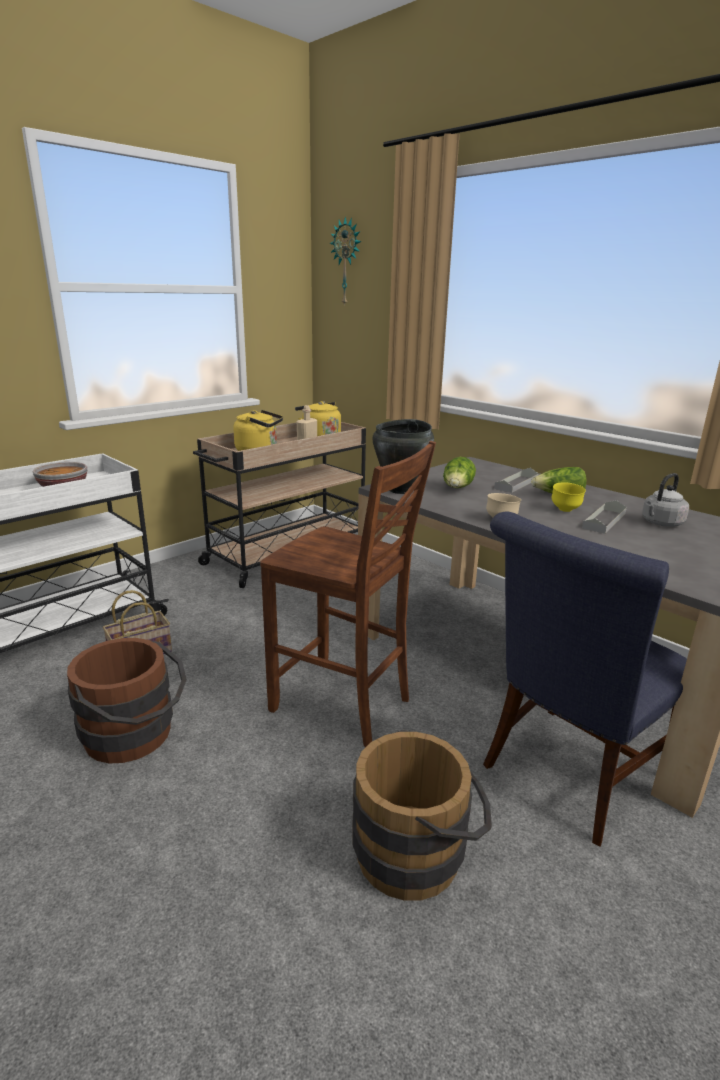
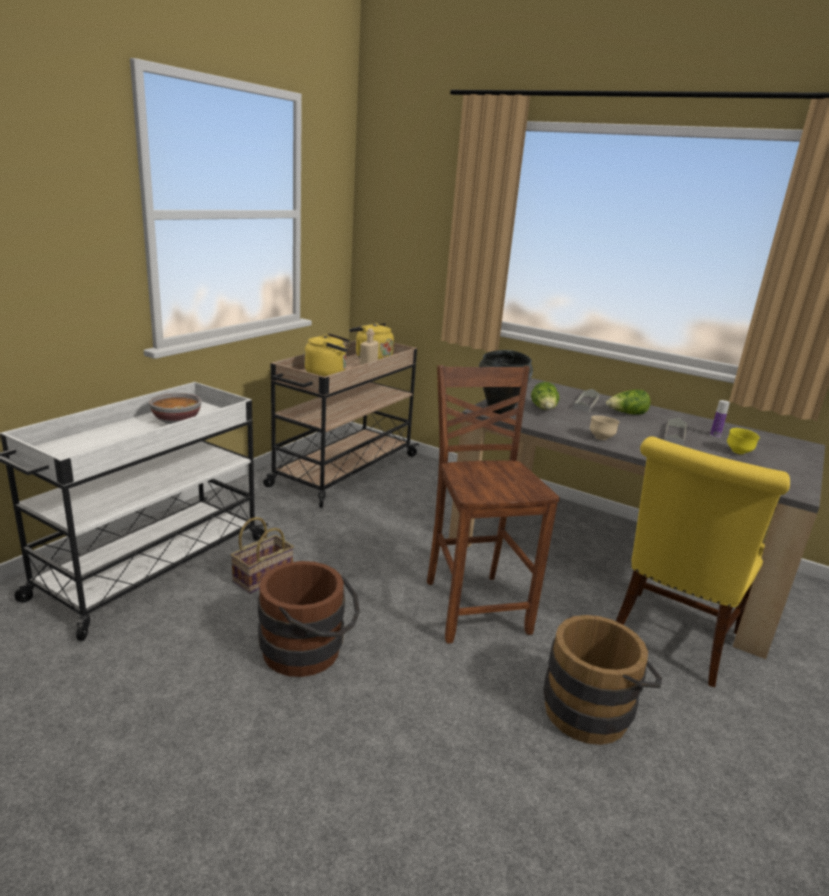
camera: 15 degrees left, 0 degrees up
brown chair [260,441,436,747] -> brown chair turned 120 degrees counterclockwise [427,365,560,644]
wall clock [330,216,361,307] -> none
blue chair [483,511,687,847] -> yellow chair [616,436,790,687]
yellow bowl [552,482,586,512] -> yellow bowl moved to [727,428,760,454]
grey kettle [642,473,689,527] -> bottle [710,400,730,438]

